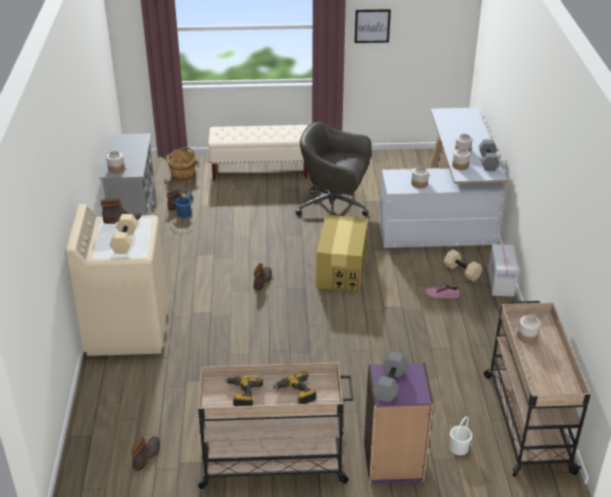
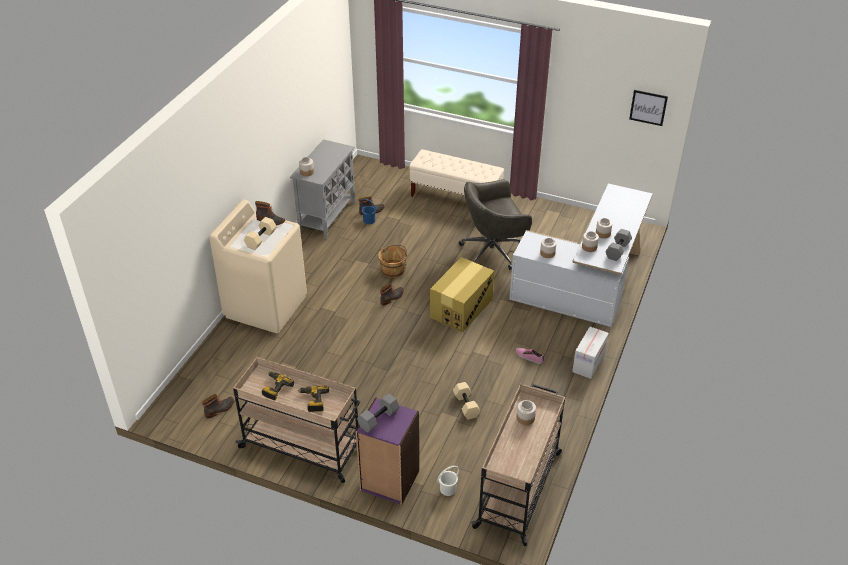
camera: 25 degrees right, 5 degrees up
brown bucket [165,147,199,182] -> brown bucket moved to [378,244,407,278]
grey office chair [296,122,372,216] -> grey office chair turned 60 degrees counterclockwise [459,179,532,270]
picture [355,9,391,43] -> picture moved to [629,90,668,126]
beige dumbbell [444,249,482,281] -> beige dumbbell moved to [453,382,480,420]

